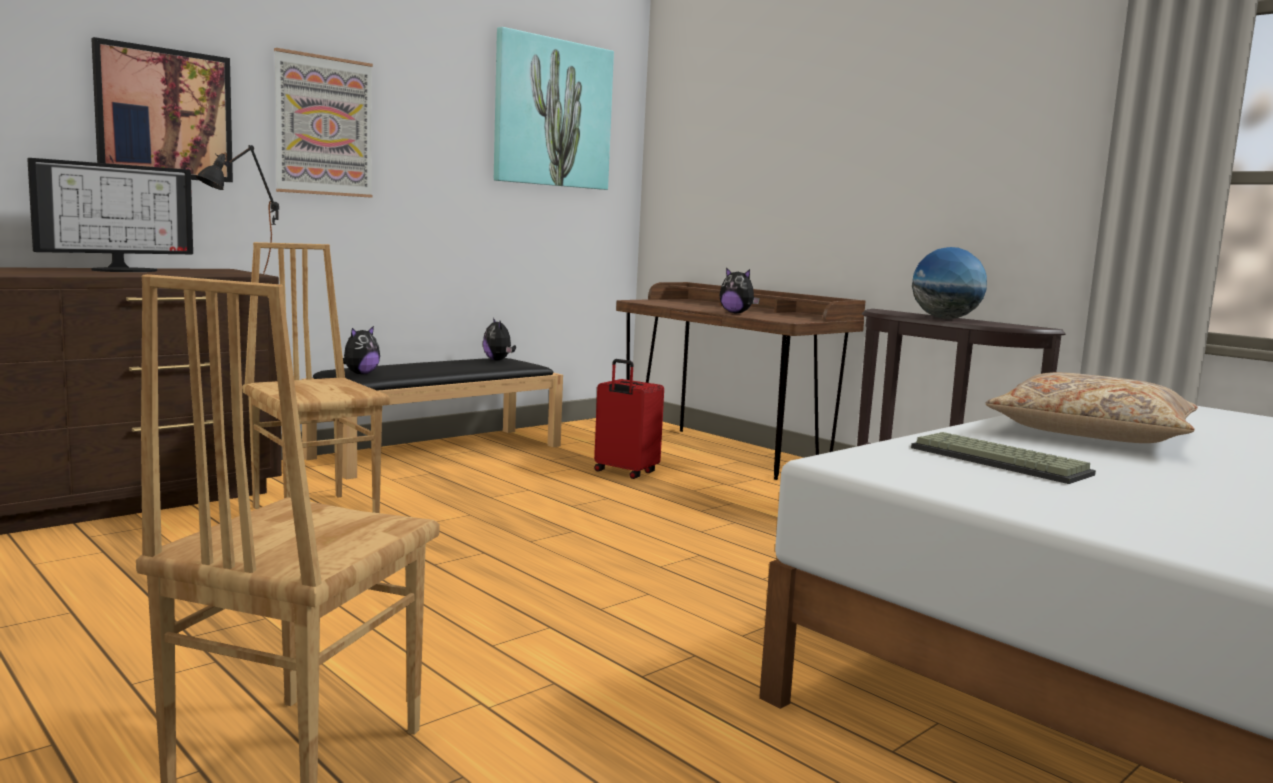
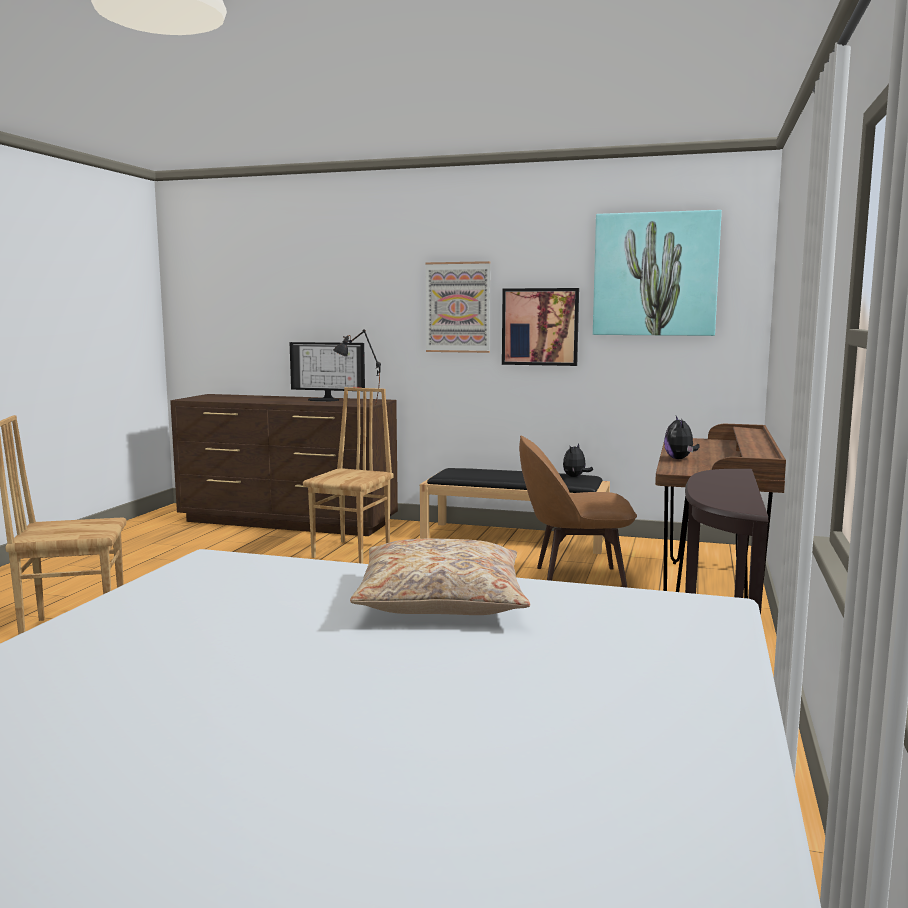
camera: 60 degrees right, 0 degrees up
picture [91,37,233,182] -> picture moved to [502,288,579,366]
plush toy [343,326,380,374] -> none
red suitcase [594,359,664,479] -> brown chair [519,435,637,588]
keyboard [911,432,1096,484] -> none
globe [912,247,987,319] -> none

